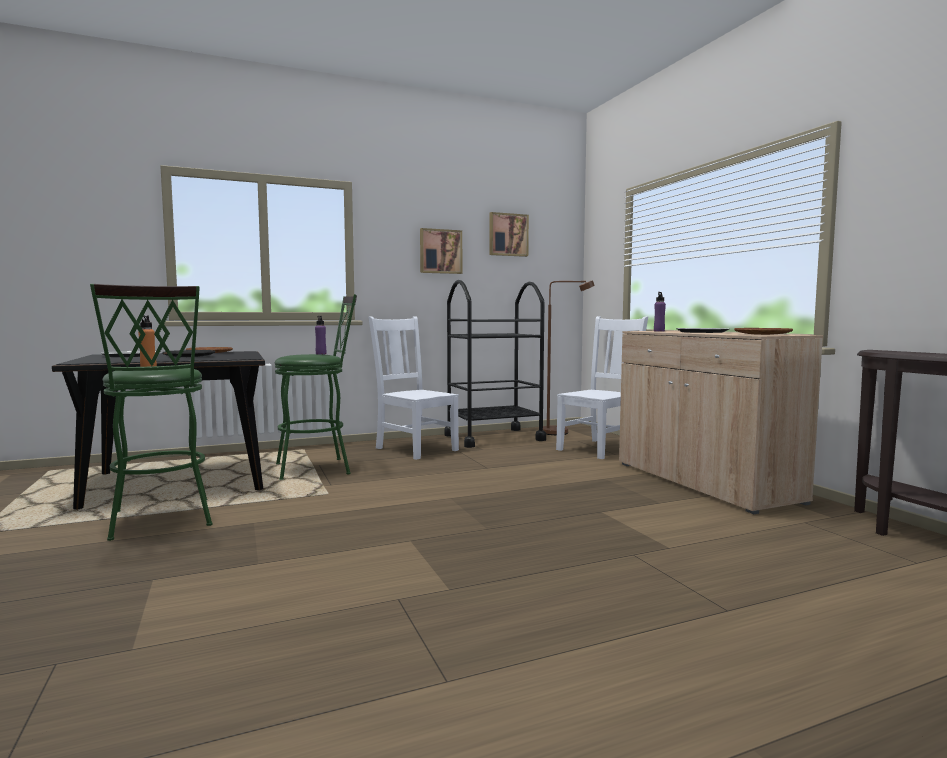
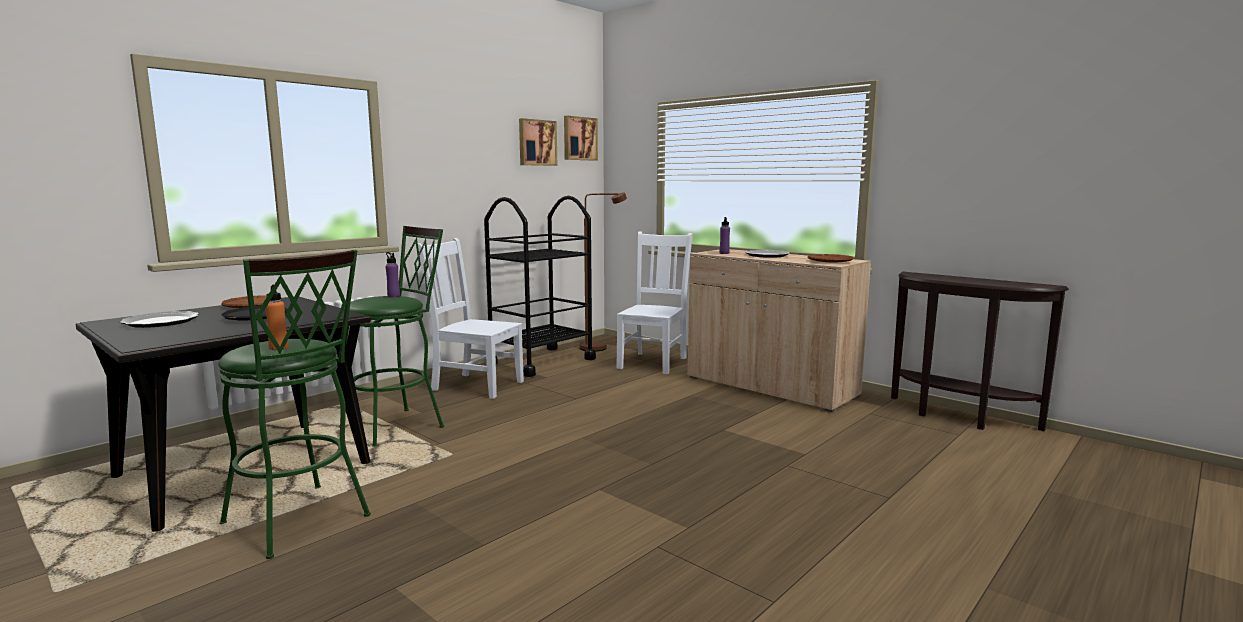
camera: 25 degrees left, 5 degrees up
picture [420,228,462,274] -> picture moved to [564,116,598,161]

